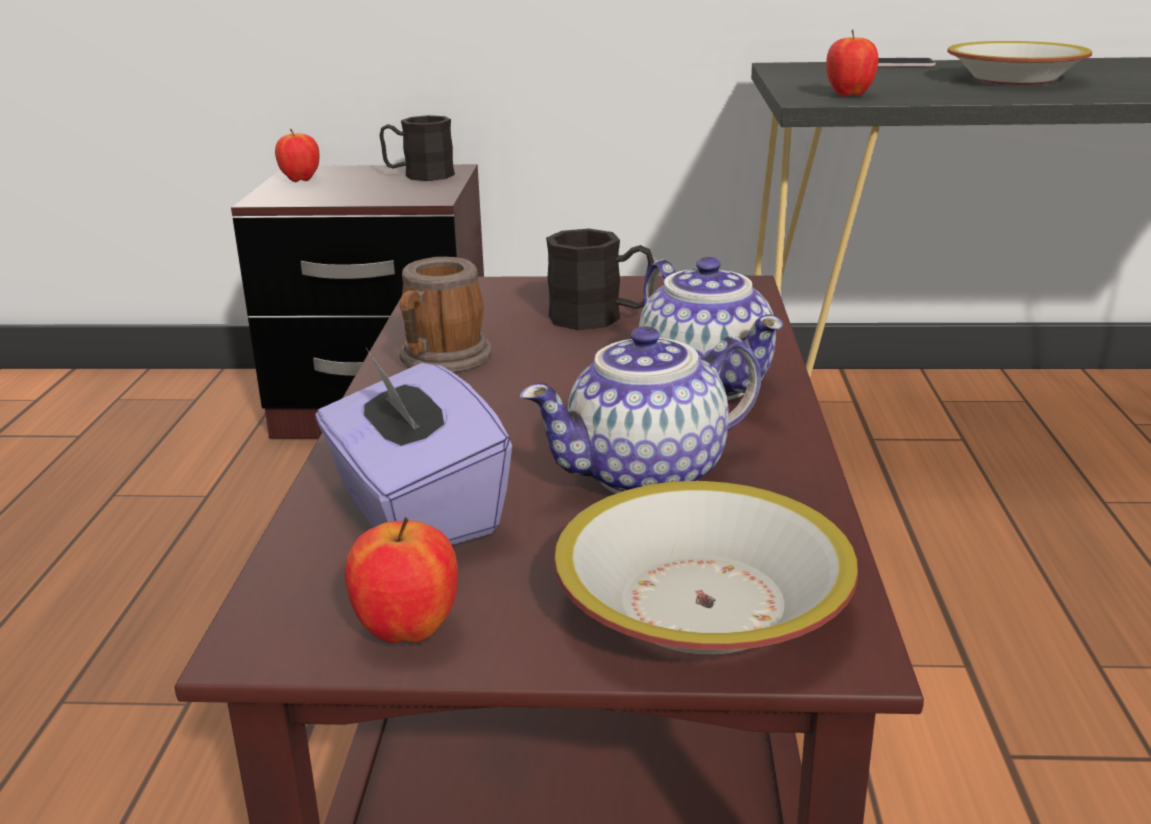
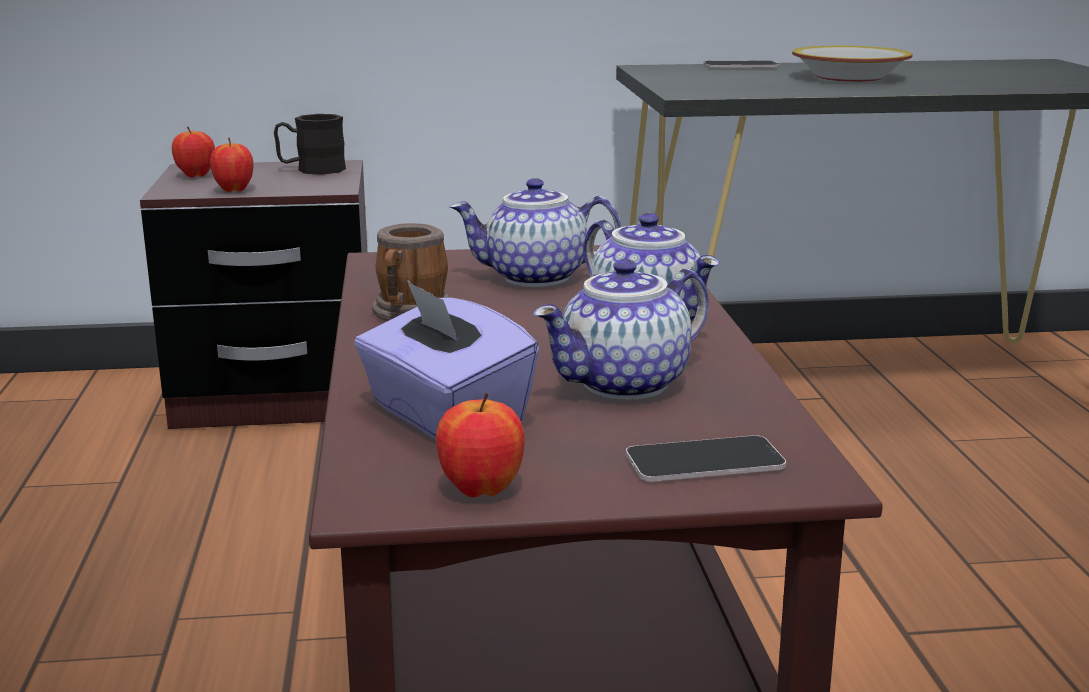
camera: 10 degrees left, 5 degrees down
black mug [546,229,654,330] -> teapot [449,178,621,287]
bowl [554,481,858,655] -> phone [626,435,786,482]
apple [826,30,878,97] -> apple moved to [210,138,253,192]

